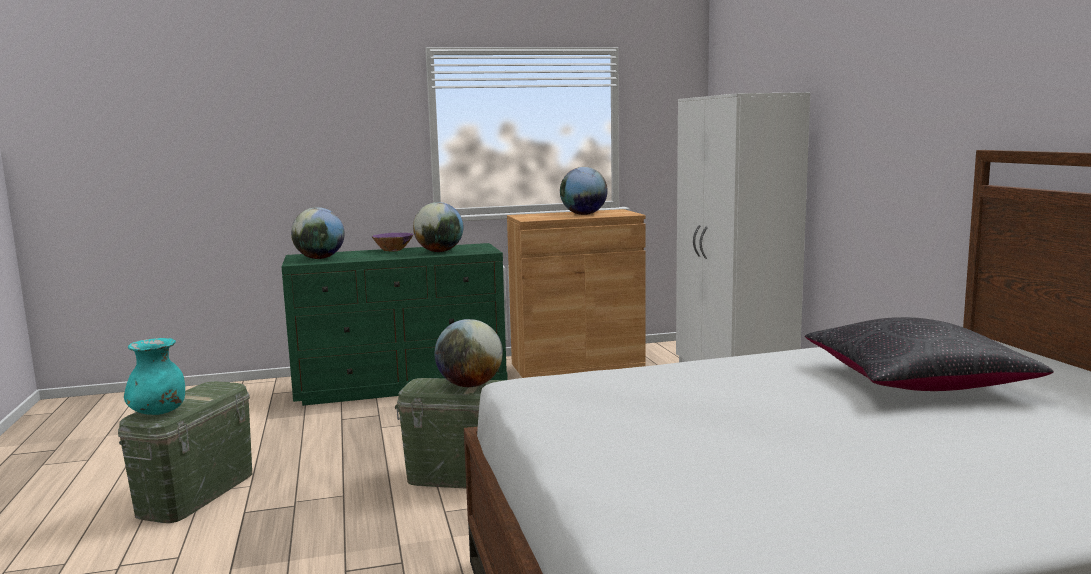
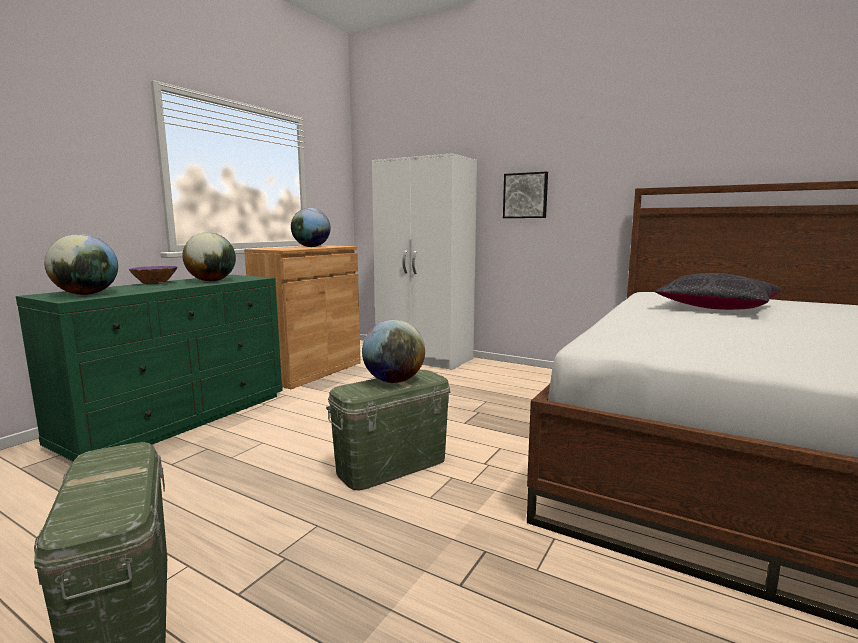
camera: 45 degrees left, 0 degrees up
turquoise vase [124,338,185,415] -> none
none -> picture [503,171,548,218]

